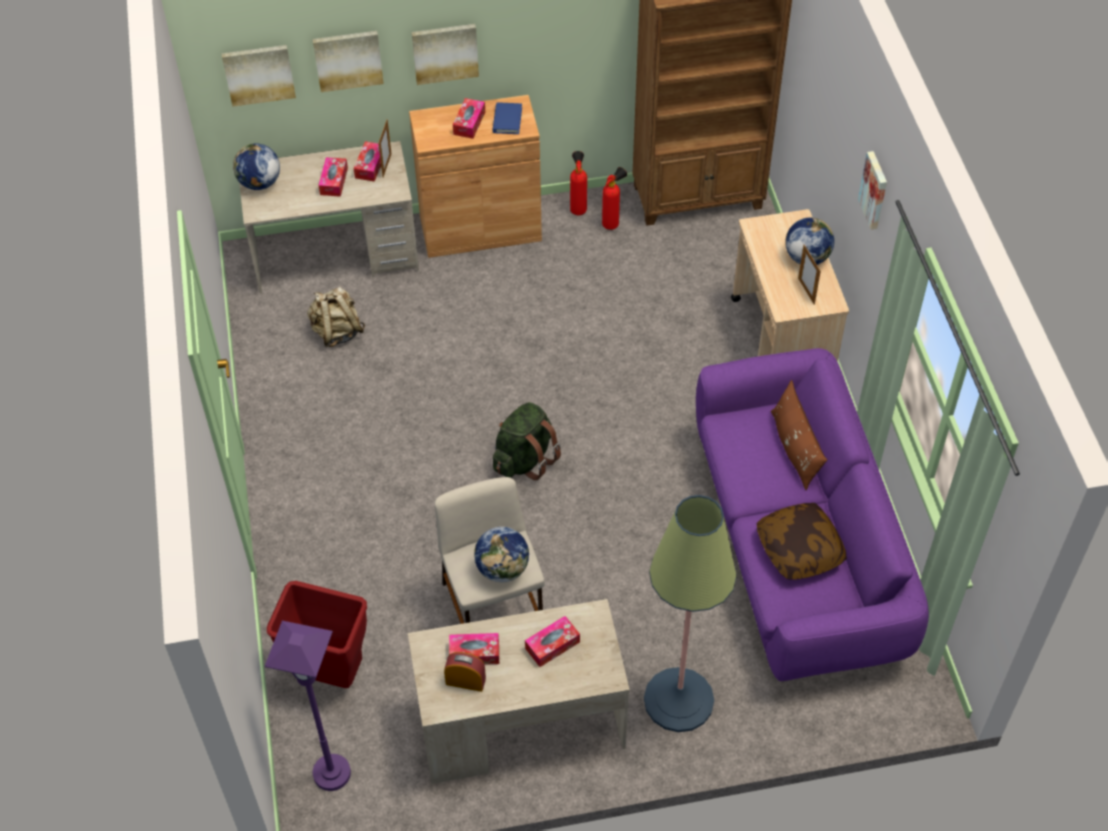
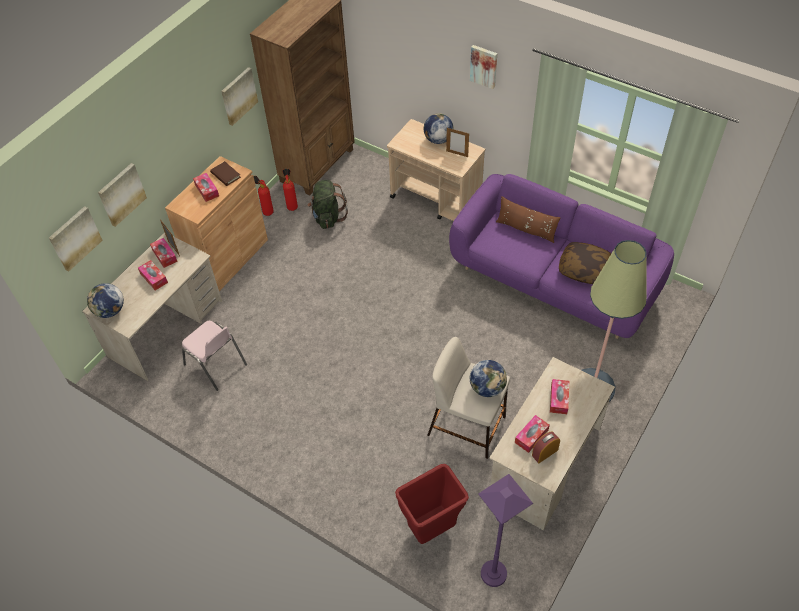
camera: 45 degrees left, 0 degrees up
beige backpack [307,287,365,347] -> pink chair [182,321,247,391]
picture [412,24,479,85] -> picture moved to [221,67,258,126]
blue book [492,103,522,134] -> brown book [210,161,241,186]
green backpack [493,402,561,480] -> green backpack moved to [307,180,348,229]

